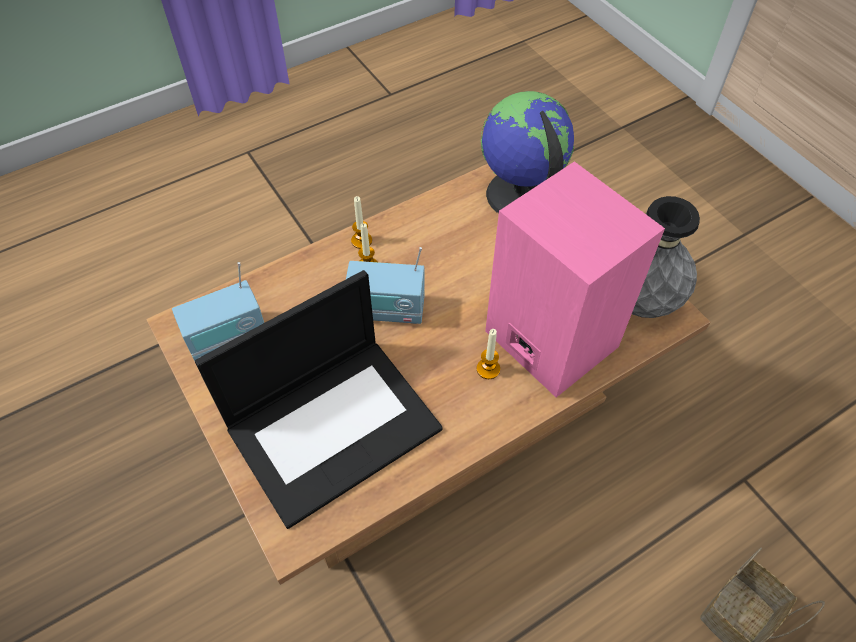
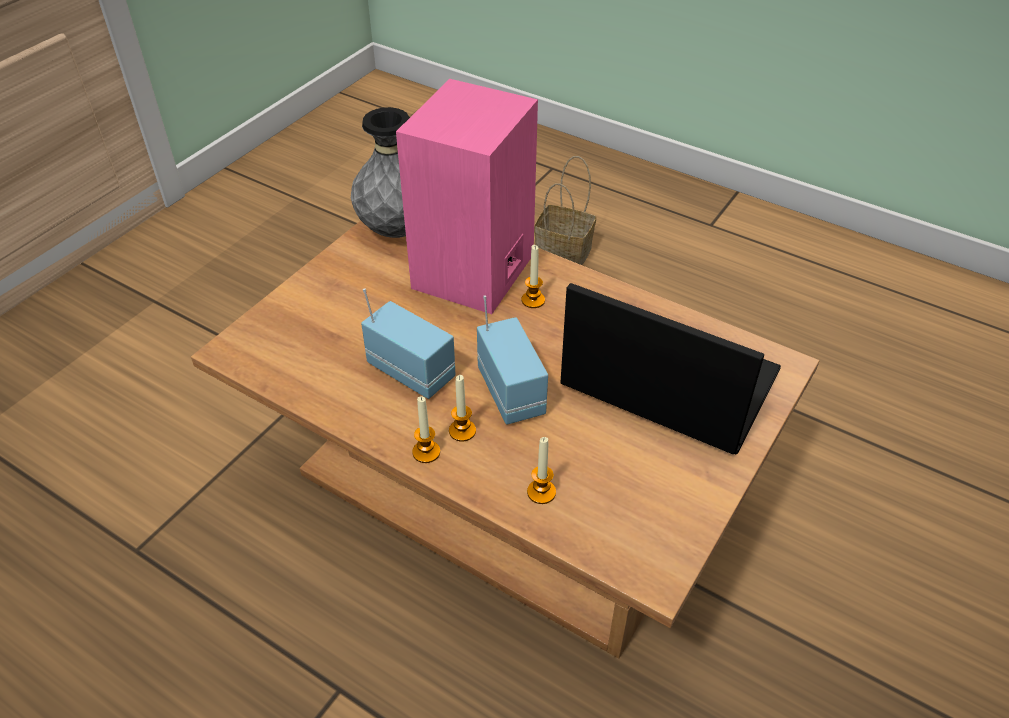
camera: 115 degrees left, 10 degrees down
radio [172,262,264,361] -> radio moved to [361,288,455,399]
globe [481,91,574,213] -> none
none -> candle [527,437,556,504]

